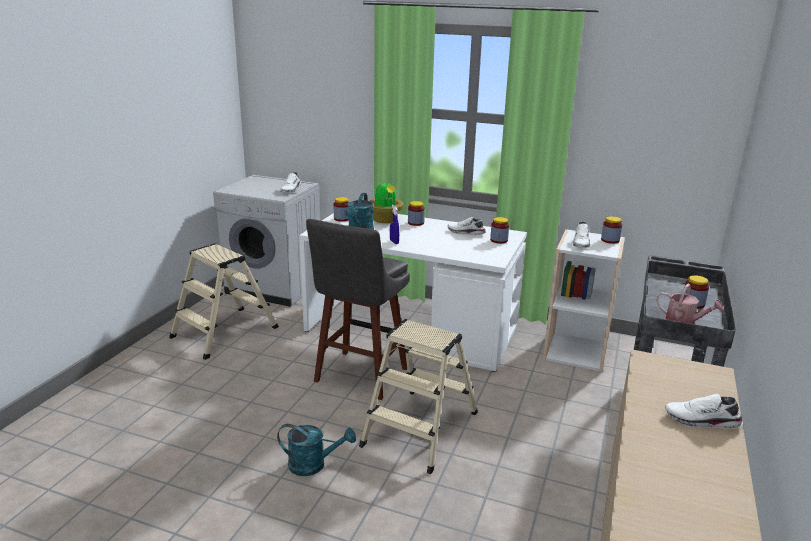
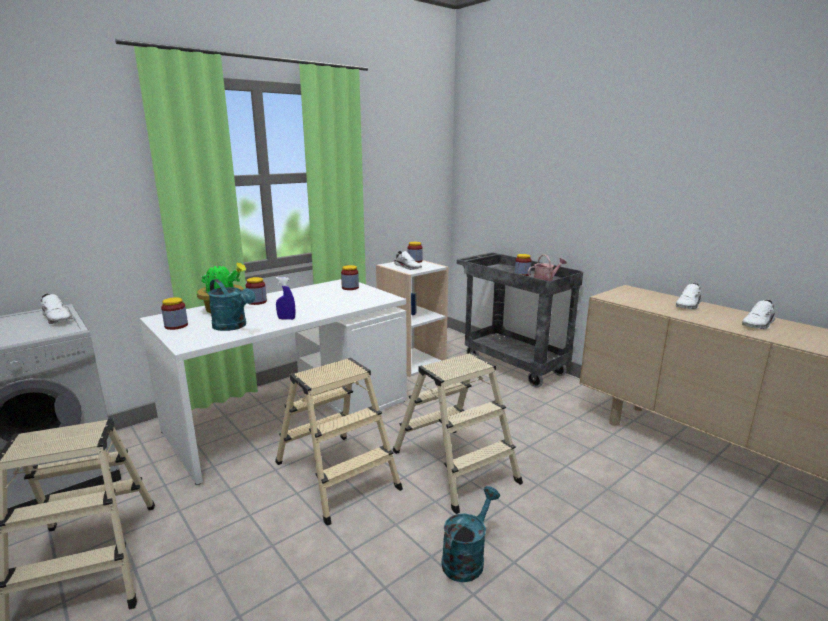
camera: 60 degrees left, 5 degrees down
grey stool [306,219,410,400] -> beige step ladder [275,357,403,526]
white shoe [447,217,486,235] -> white shoe moved to [742,300,775,329]

